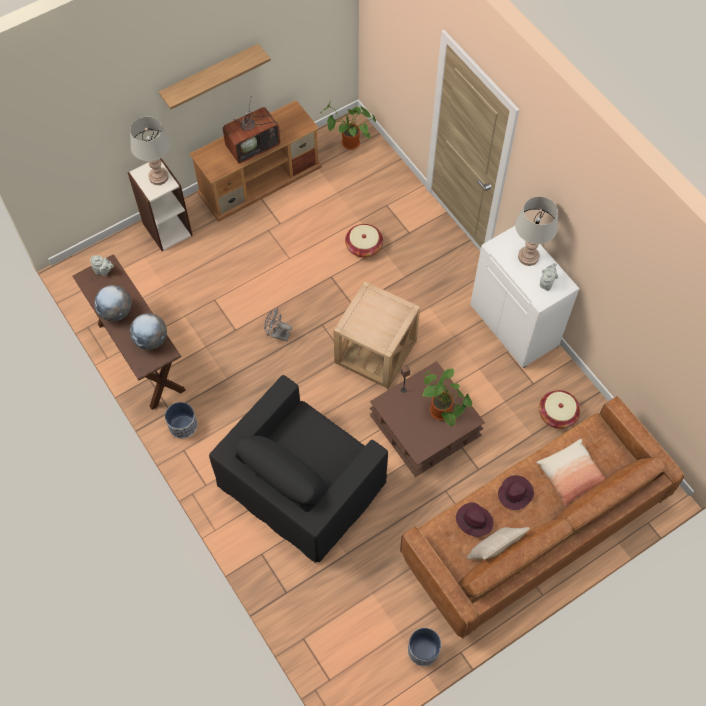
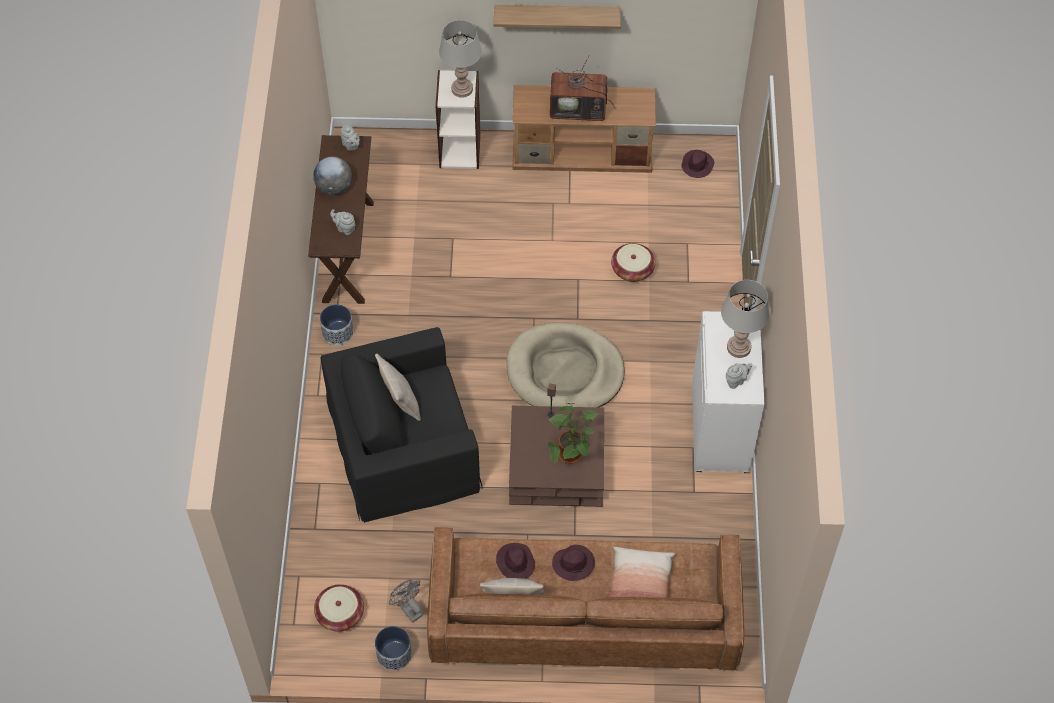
camera: 35 degrees right, 5 degrees down
globe [130,313,167,350] -> grey teapot [330,209,355,235]
grey fan [264,308,292,341] -> grey fan moved to [389,580,423,623]
potted plant [321,101,376,150] -> purple hat [681,150,714,178]
beige side table [333,281,420,389] -> beige dog bed [506,322,624,407]
basket [539,390,580,429] -> basket moved to [314,584,364,632]
none -> beige pillow [375,354,421,421]

